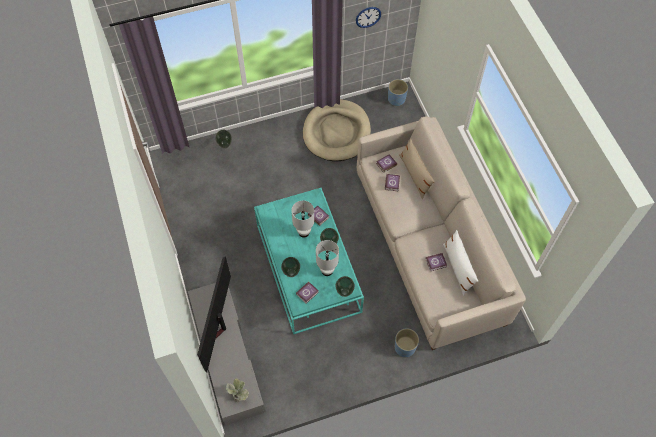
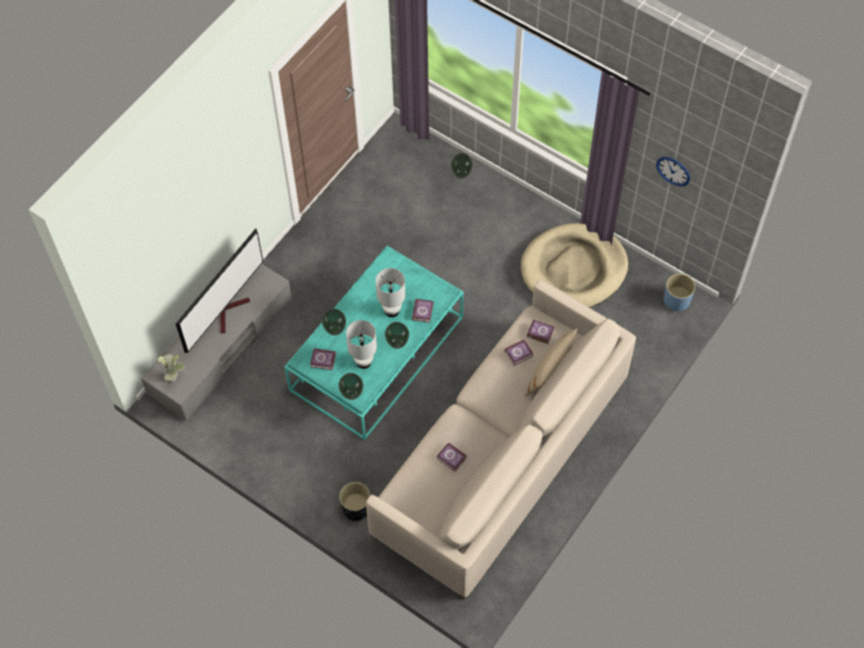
camera: 55 degrees right, 0 degrees up
television [197,256,231,372] -> television turned 150 degrees clockwise [176,228,263,353]
blue planter [395,328,419,358] -> black planter [339,482,370,521]
white pillow [443,230,478,296] -> none

